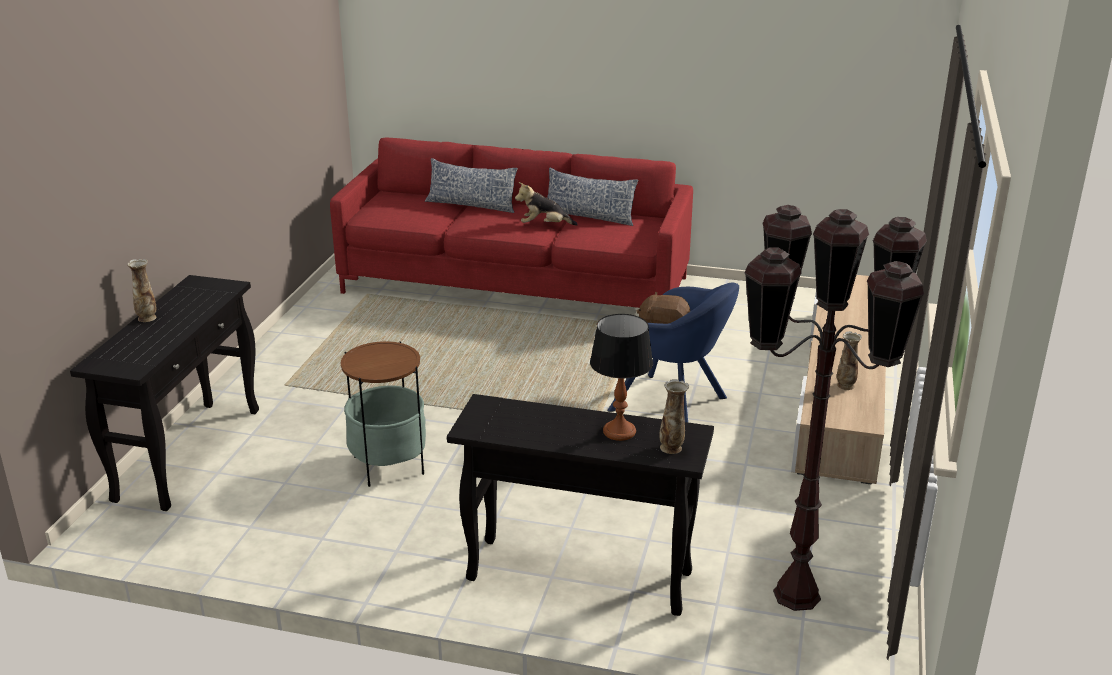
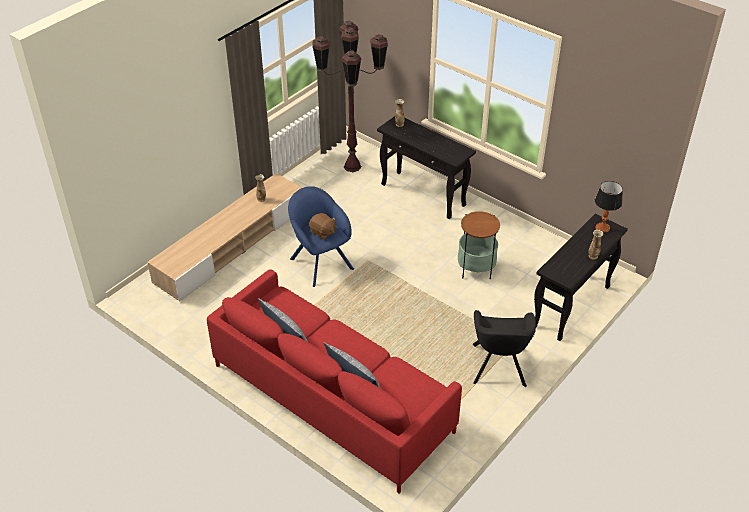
camera: 155 degrees left, 15 degrees up
plush toy [515,182,578,225] -> none
table lamp [590,314,653,441] -> table lamp moved to [595,181,623,233]
none -> black armchair [473,310,536,387]

